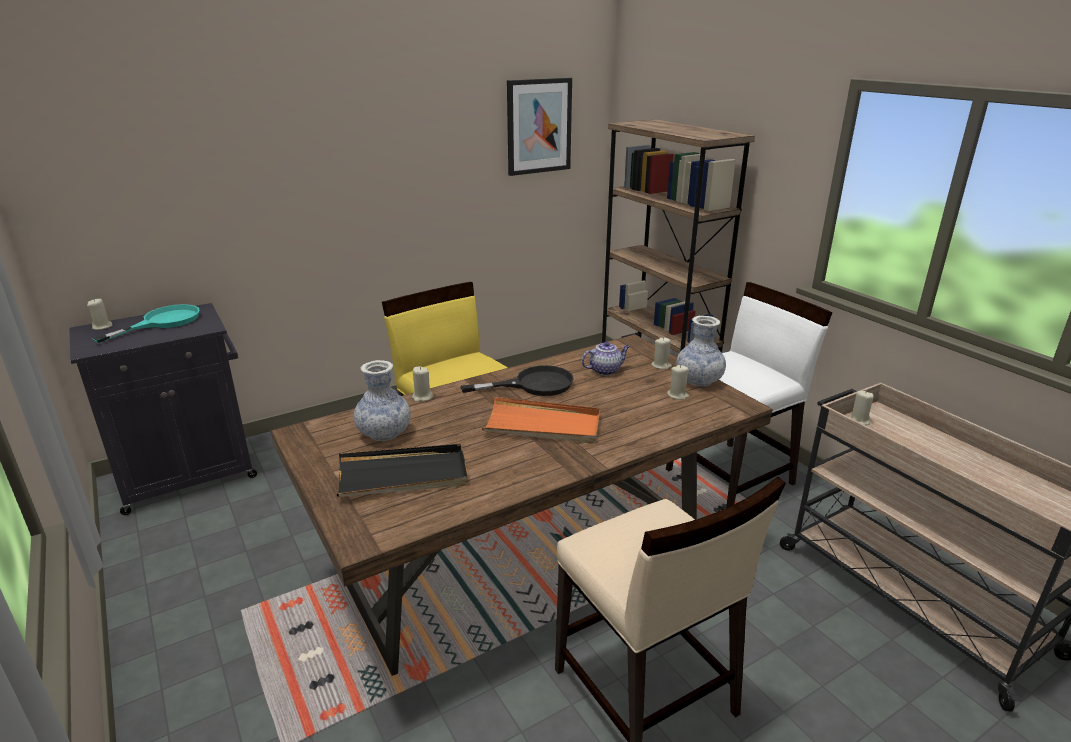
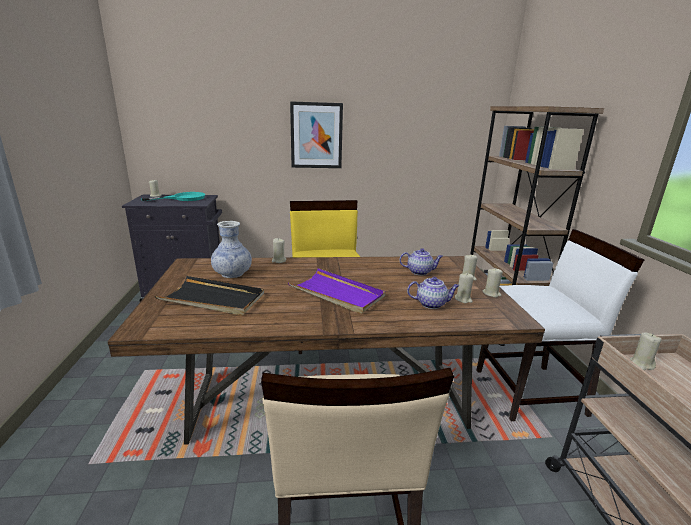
camera: 25 degrees right, 5 degrees down
black frying pan [461,365,574,396] -> none
orange tray [482,397,600,444] -> purple tray [288,268,386,314]
picture [507,78,572,176] -> picture moved to [290,101,343,168]
vase [676,316,726,386] -> beige candle [483,268,503,298]
none -> teapot [407,277,459,309]

